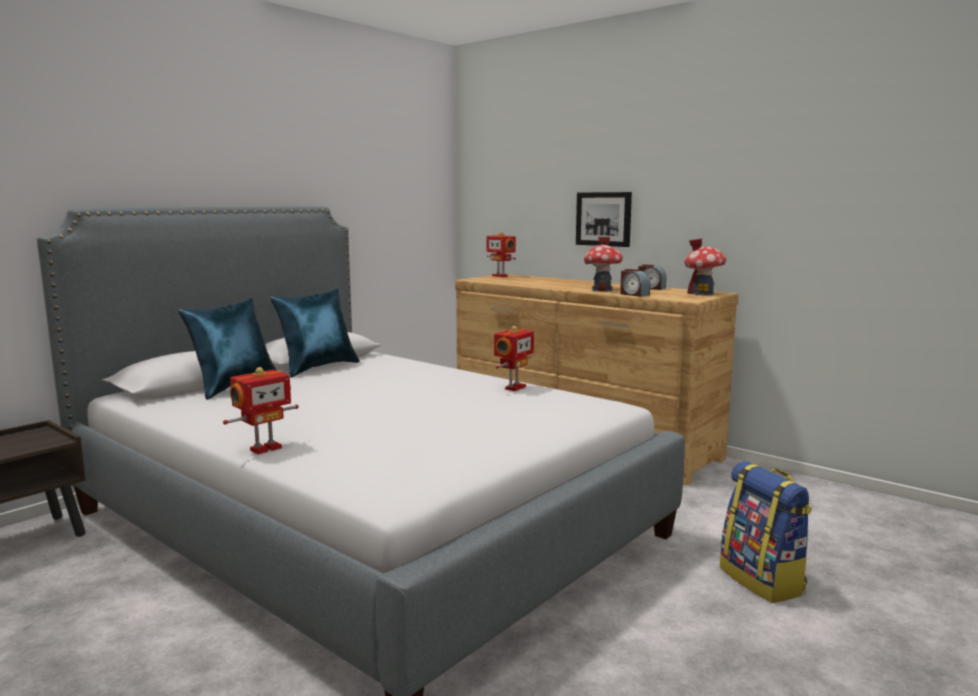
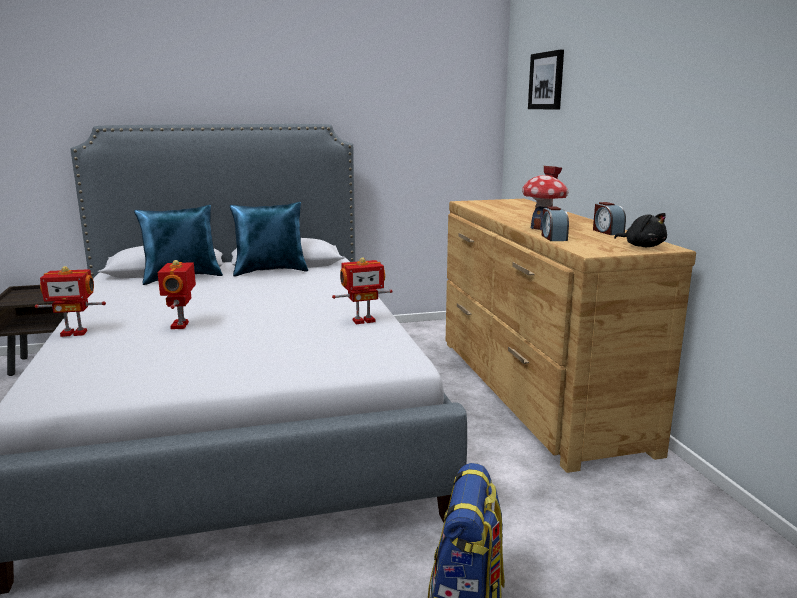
camera: 35 degrees right, 5 degrees up
toy robot [486,232,516,277] -> toy robot moved to [158,260,196,329]
picture [576,192,632,247] -> picture moved to [528,50,564,110]
toy house [684,238,726,295] -> black plush toy [614,213,667,247]

